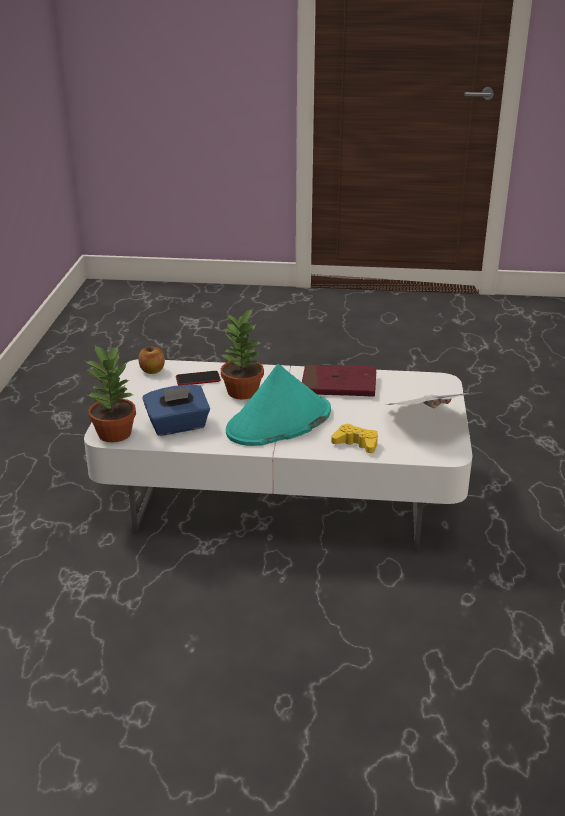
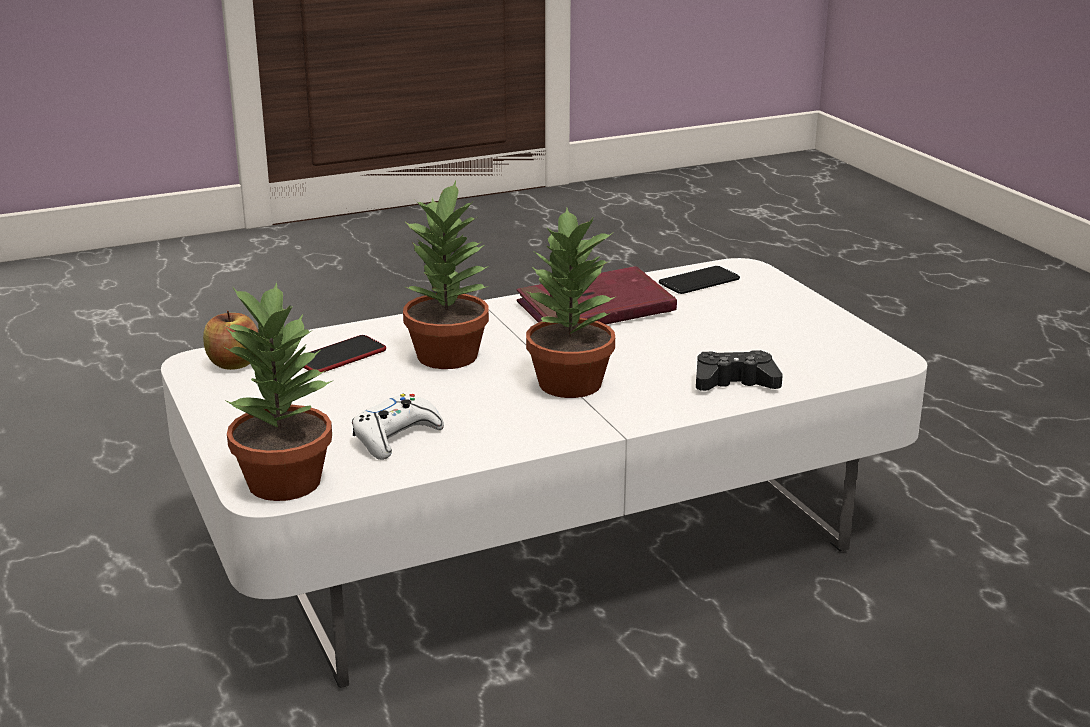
camera: 30 degrees left, 5 degrees down
blue tissue box [143,385,210,436] -> white game controller [352,394,444,460]
turquoise hat [226,364,331,446] -> potted plant [526,208,617,398]
yellow game controller [331,424,378,453] -> black game controller [696,350,783,391]
newspaper [387,392,482,408] -> none
none -> phone [659,266,740,294]

